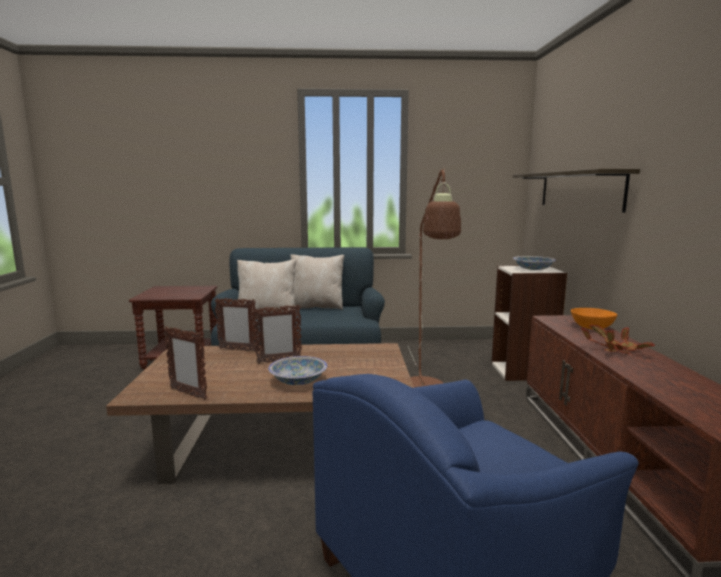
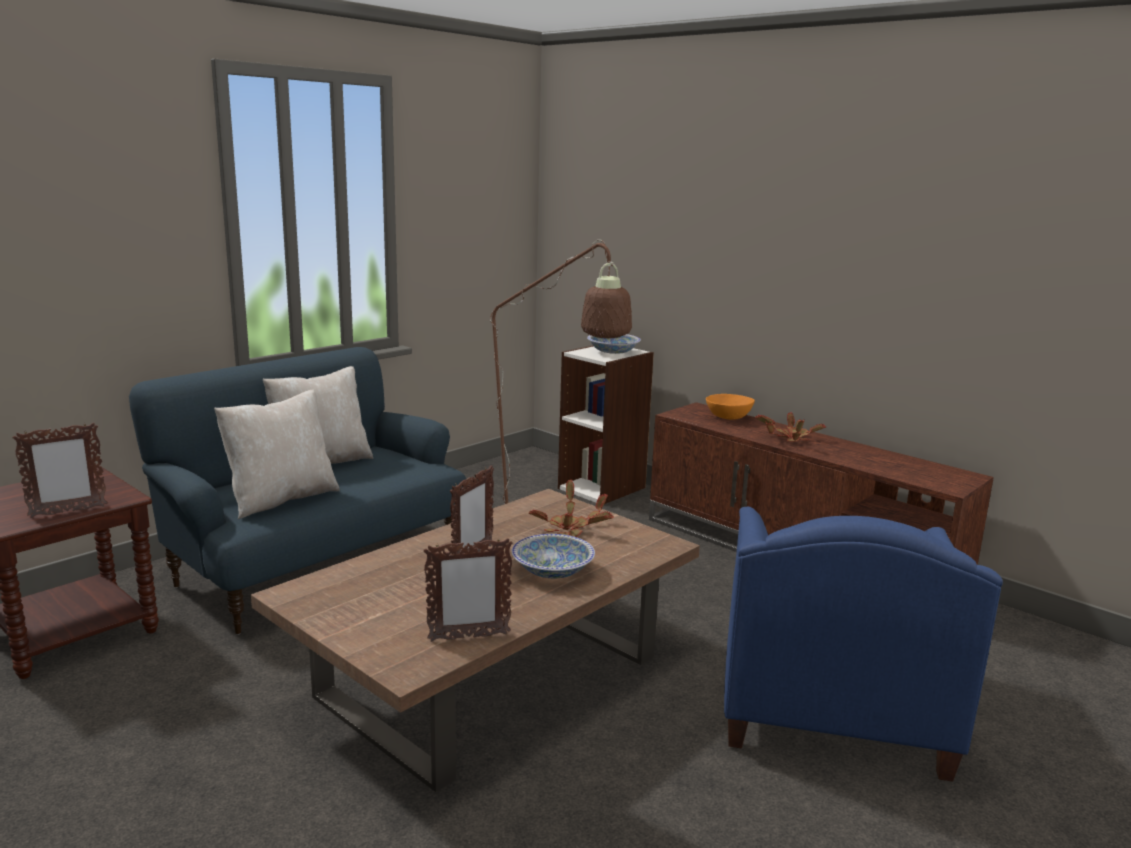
camera: 45 degrees left, 5 degrees up
picture frame [214,298,258,352] -> picture frame moved to [12,423,108,518]
shelf [513,169,640,212] -> none
none -> potted plant [529,480,613,537]

